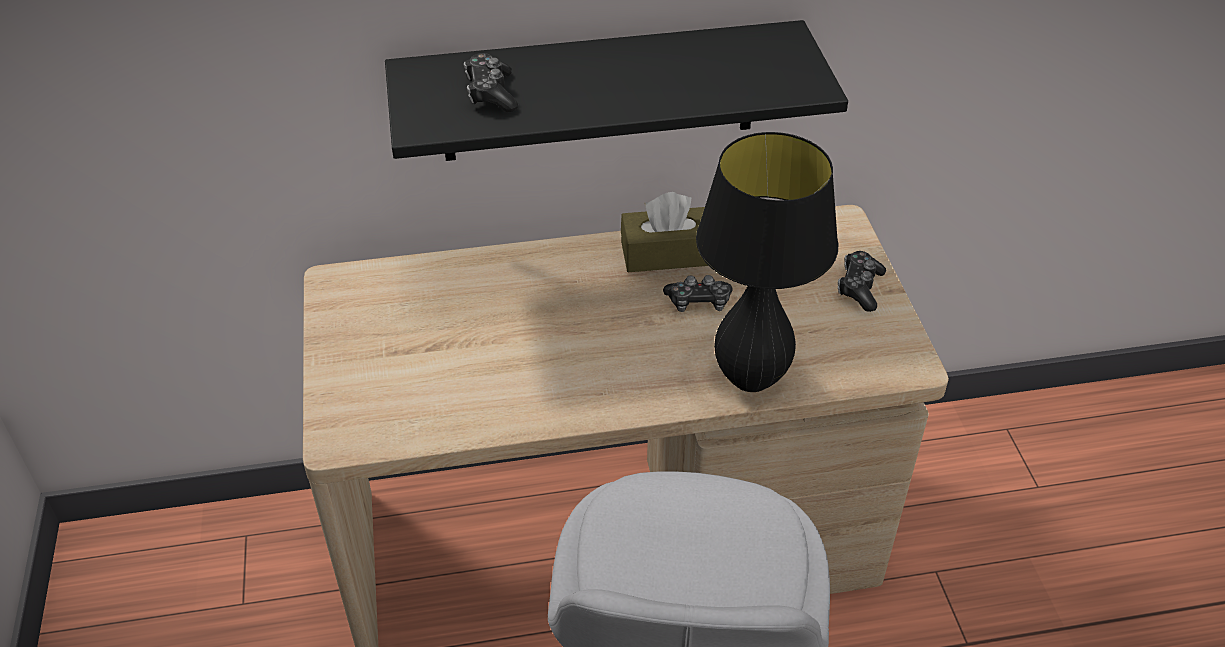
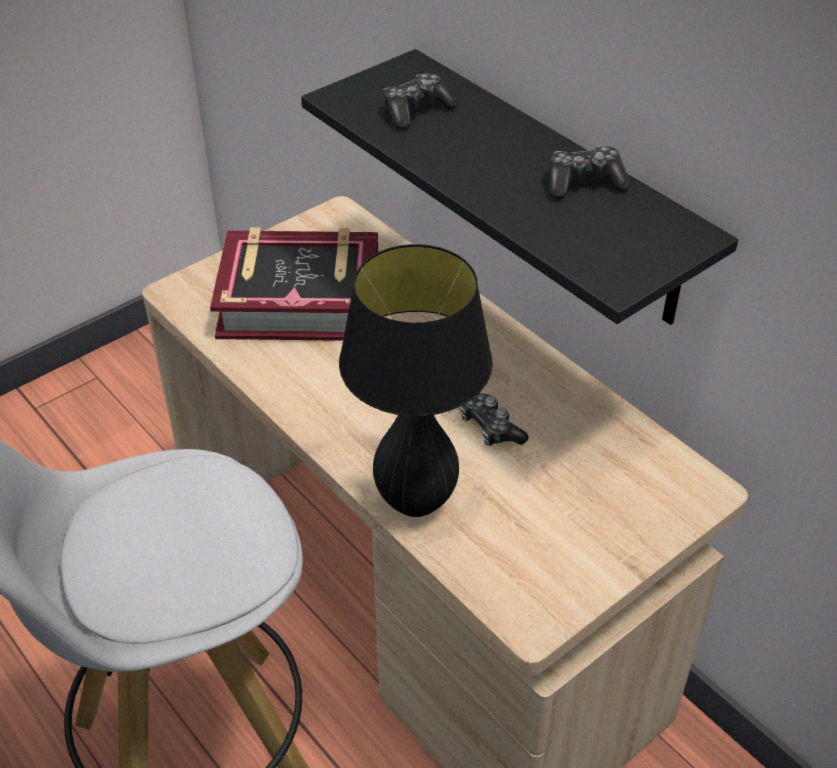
camera: 60 degrees right, 0 degrees up
brown tissue box [621,192,709,272] -> none
game controller [838,251,886,312] -> game controller moved to [549,146,631,199]
none -> book [210,227,378,341]

